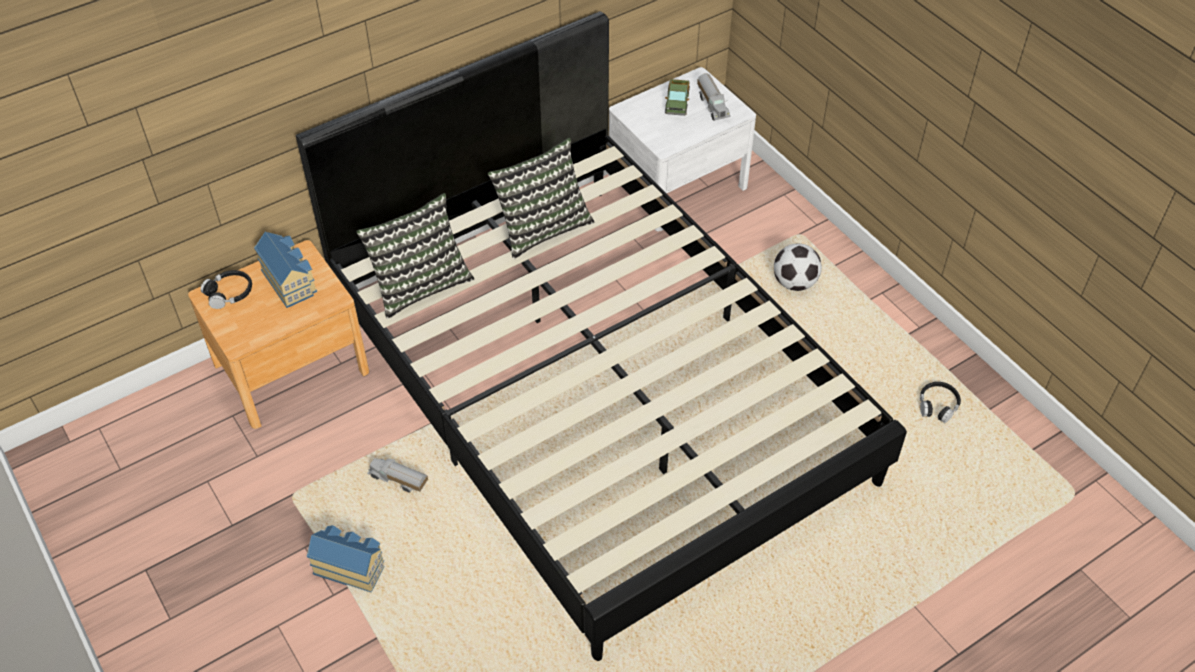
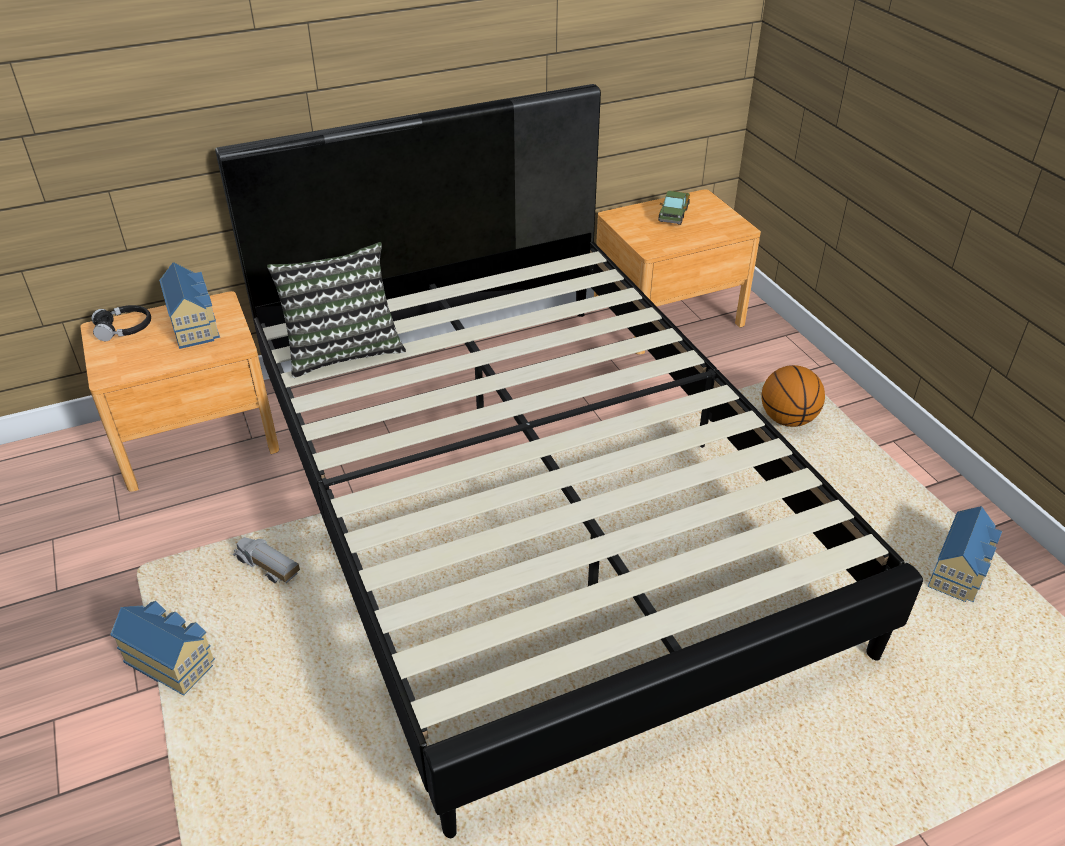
camera: 10 degrees right, 10 degrees down
pillow [488,138,594,259] -> none
white nightstand [608,67,756,232] -> brown nightstand [594,189,761,354]
toy truck [697,73,730,121] -> none
football [774,243,822,291] -> basketball [761,365,825,427]
black headphones [920,382,961,423] -> toy house [927,506,1002,602]

